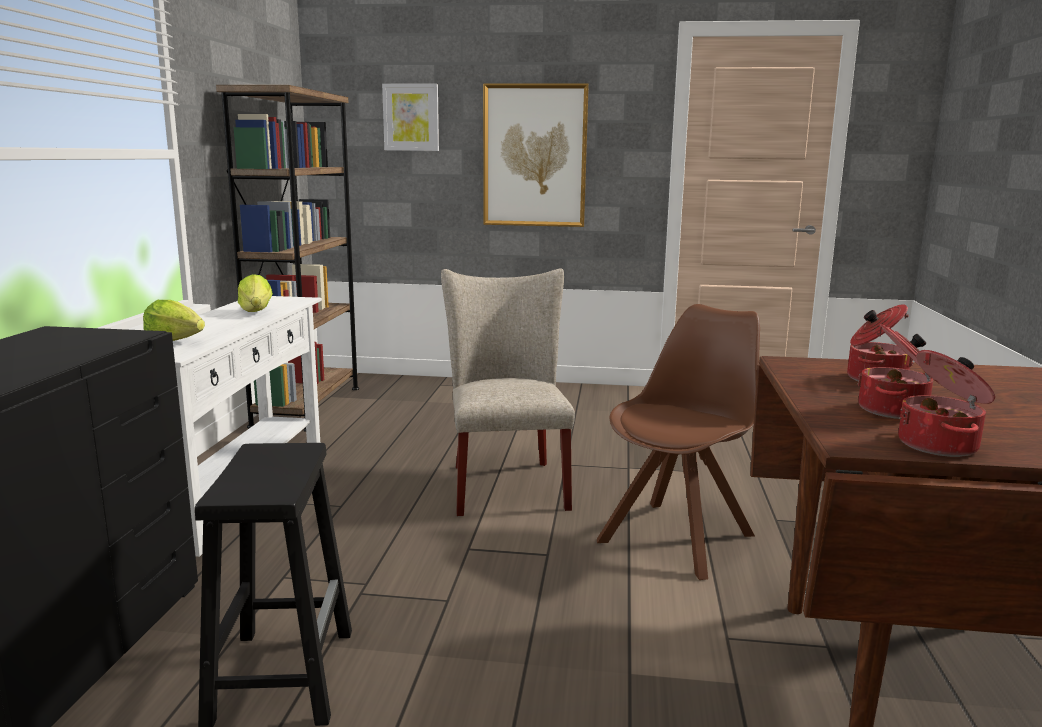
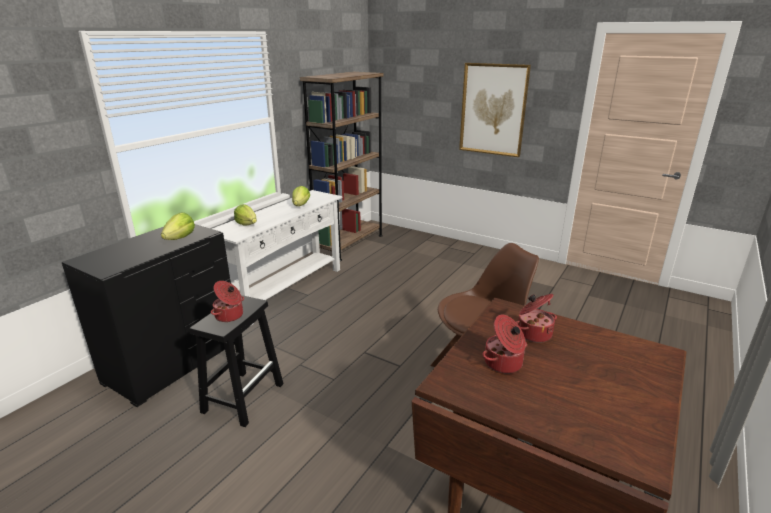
camera: 25 degrees right, 10 degrees up
picture [382,84,439,151] -> none
beige chair [441,269,575,516] -> none
cooking pot [898,350,995,457] -> cooking pot moved to [211,281,244,322]
none -> lettuce [161,212,195,240]

